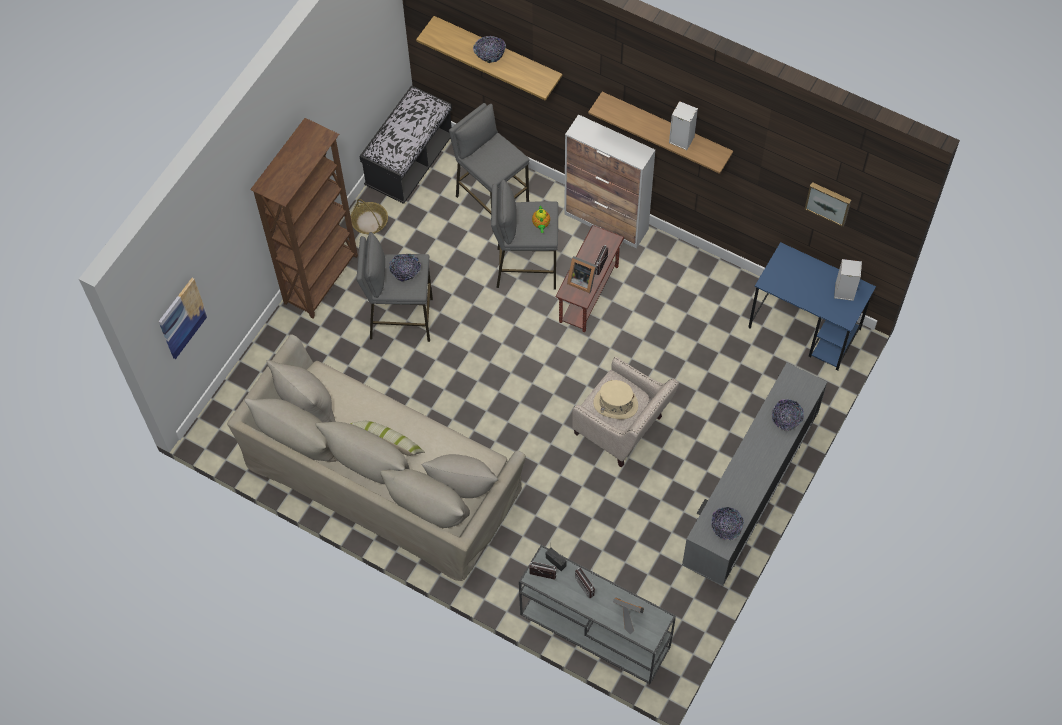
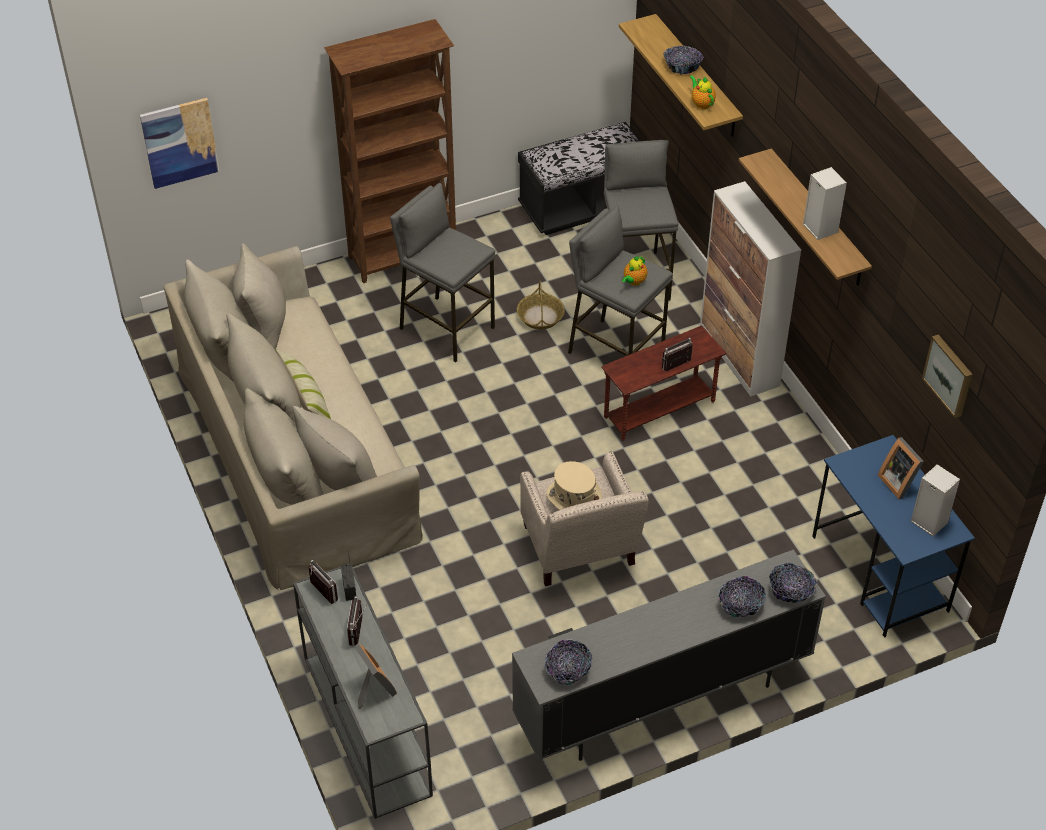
camera: 35 degrees right, 15 degrees down
basket [351,199,388,234] -> basket moved to [517,281,565,330]
bowl [389,254,421,282] -> bowl moved to [769,563,817,603]
picture frame [567,256,597,293] -> picture frame moved to [878,437,924,500]
none -> teapot [689,75,716,109]

